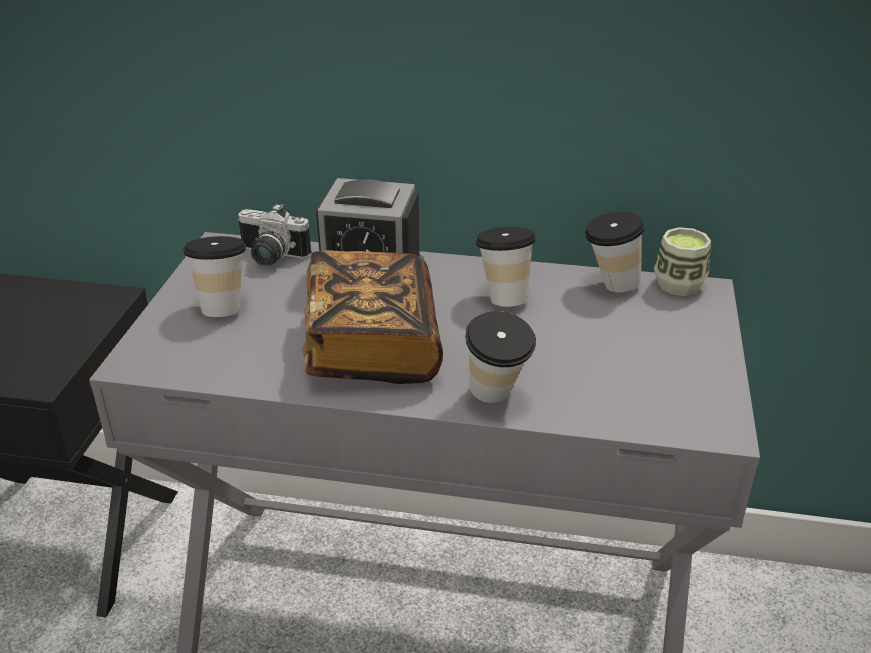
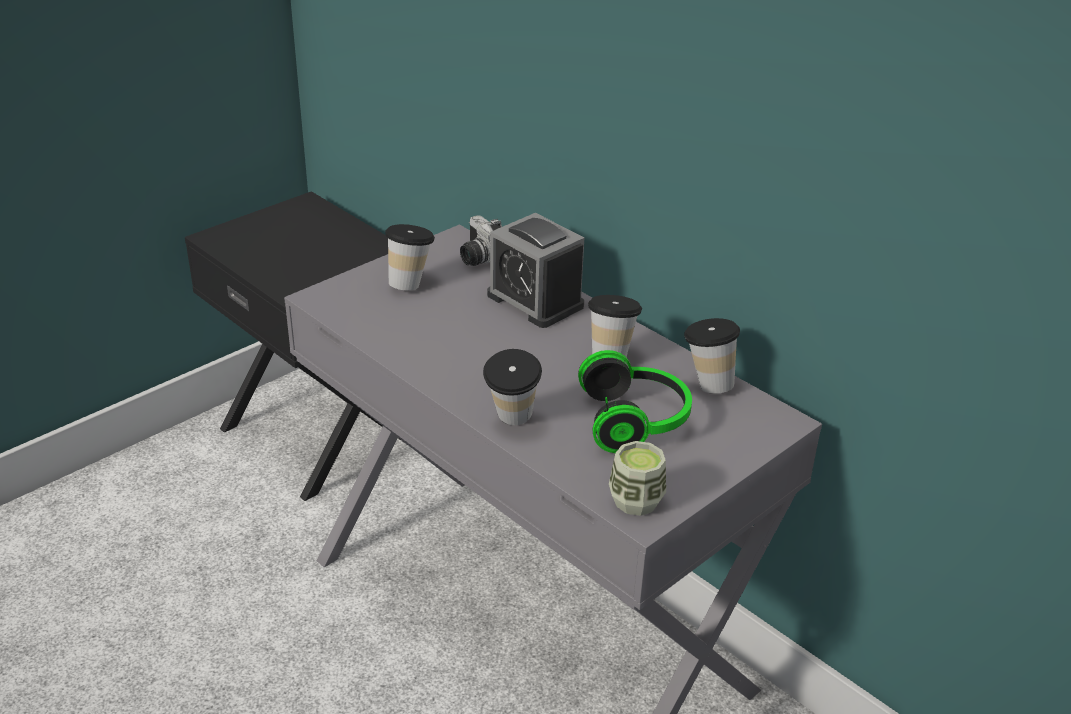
camera: 35 degrees right, 0 degrees up
book [302,250,443,384] -> none
cup [654,227,711,296] -> cup moved to [609,441,666,516]
none -> headphones [578,350,692,453]

